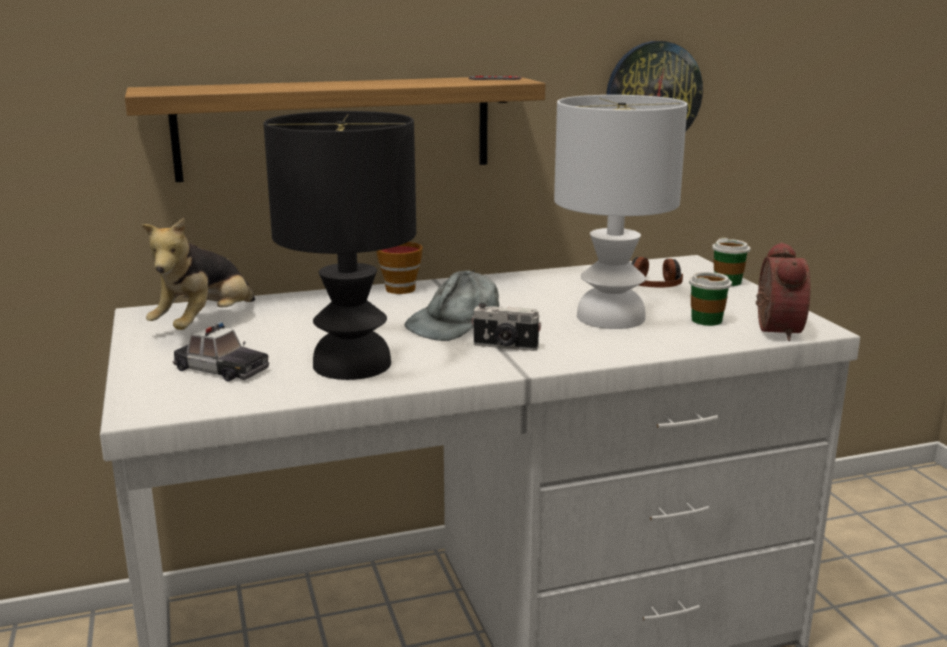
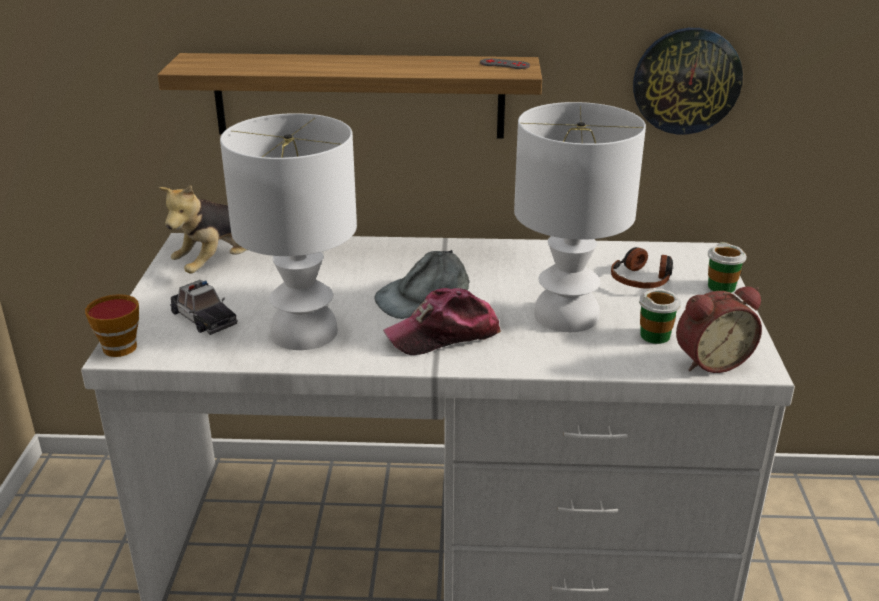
camera: 20 degrees right, 10 degrees up
black table lamp [263,111,416,380] -> white table lamp [220,113,357,350]
cup [376,242,423,294] -> cup moved to [85,294,139,357]
camera [472,303,541,351] -> cap [383,288,501,355]
alarm clock [756,242,810,341] -> alarm clock turned 45 degrees clockwise [676,286,762,373]

